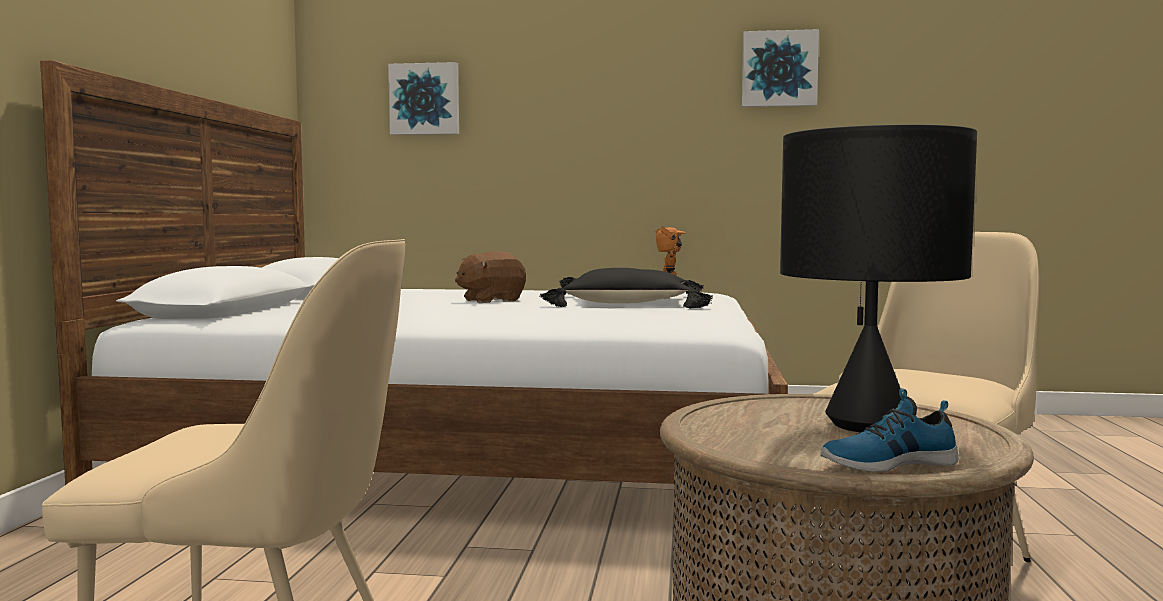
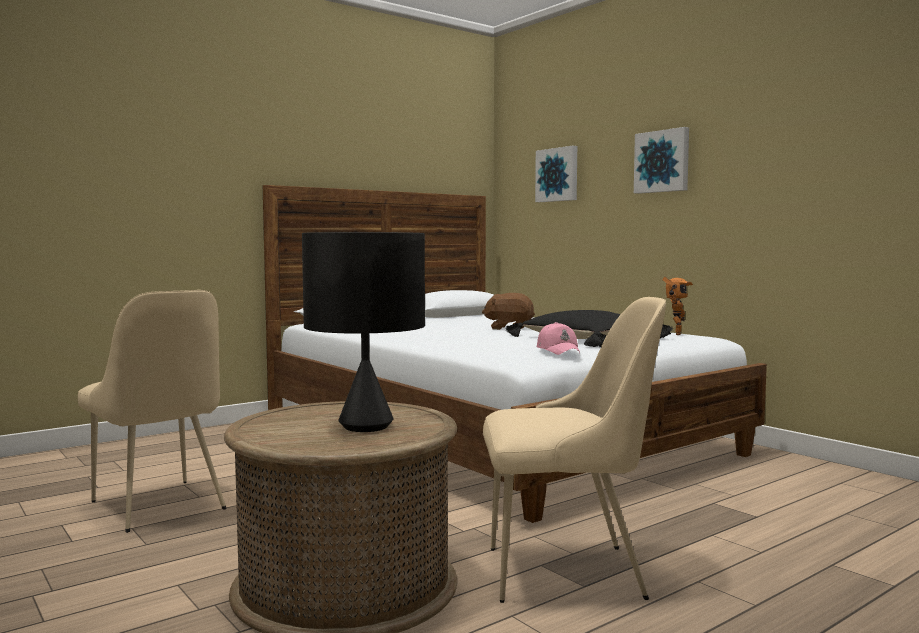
camera: 45 degrees right, 0 degrees up
picture [742,29,819,107] -> picture moved to [634,127,689,194]
shoe [820,388,959,472] -> none
none -> pink cap [537,322,580,355]

